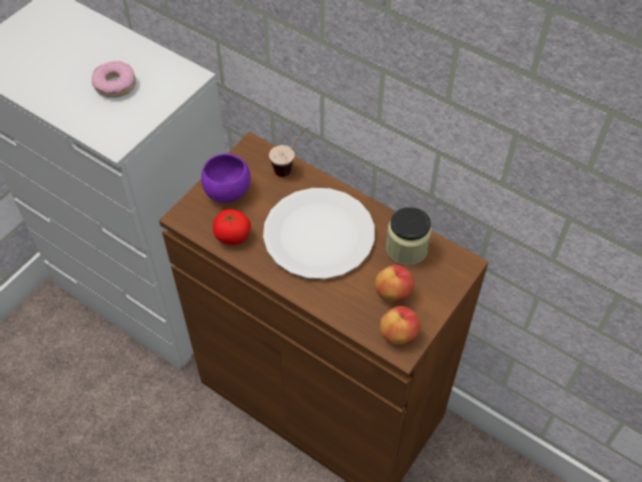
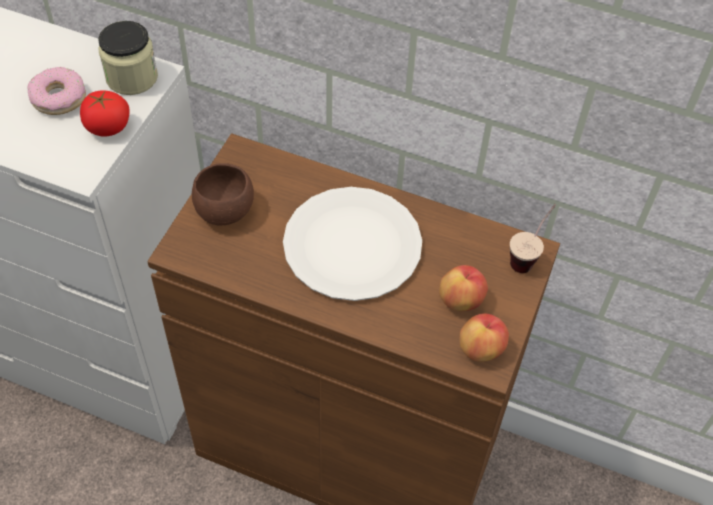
camera: 15 degrees left, 0 degrees up
purple bowl [201,154,250,202] -> brown bowl [192,163,254,225]
tomato [213,209,251,245] -> tomato moved to [80,90,130,137]
cup [269,127,309,177] -> cup moved to [510,204,556,273]
jar [386,207,432,265] -> jar moved to [98,21,158,95]

